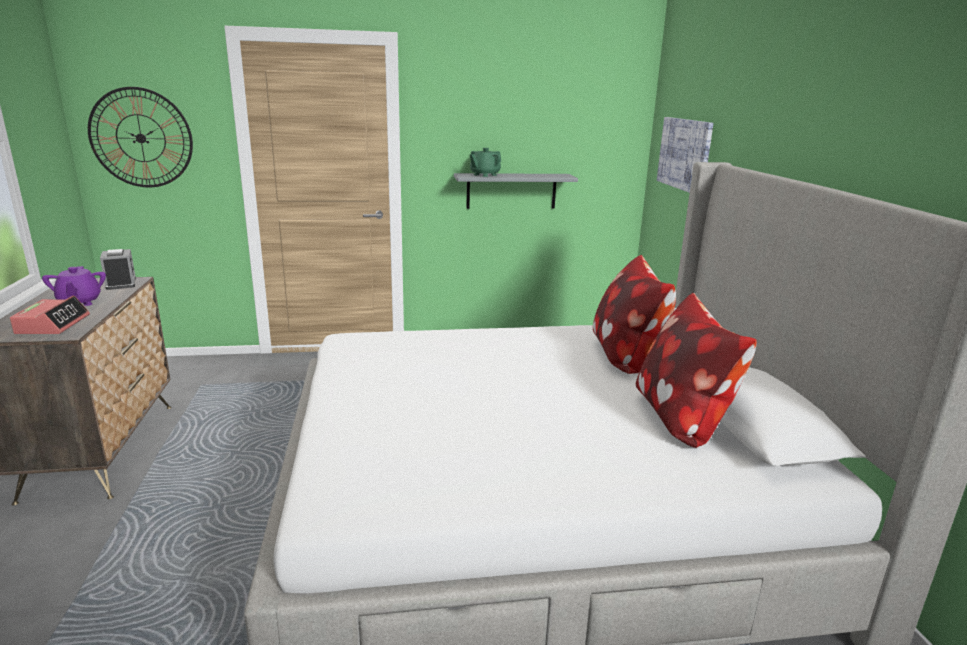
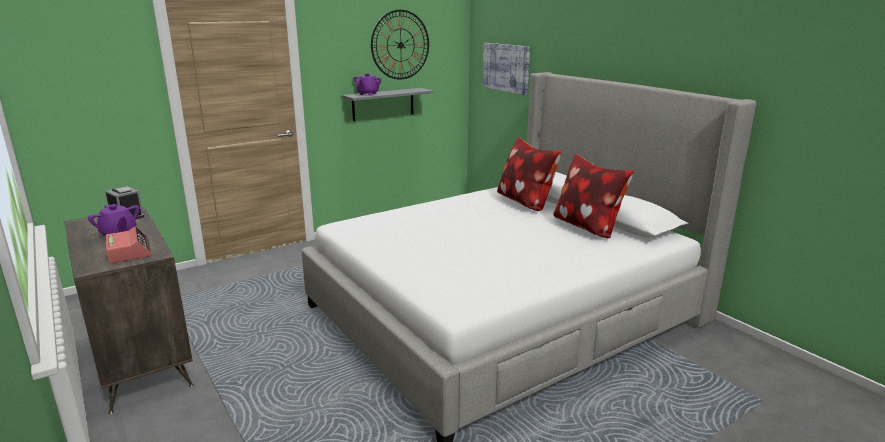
camera: 25 degrees left, 0 degrees up
wall clock [88,87,193,188] -> wall clock moved to [371,10,429,80]
green teapot [470,148,501,177] -> purple teapot [353,73,381,96]

